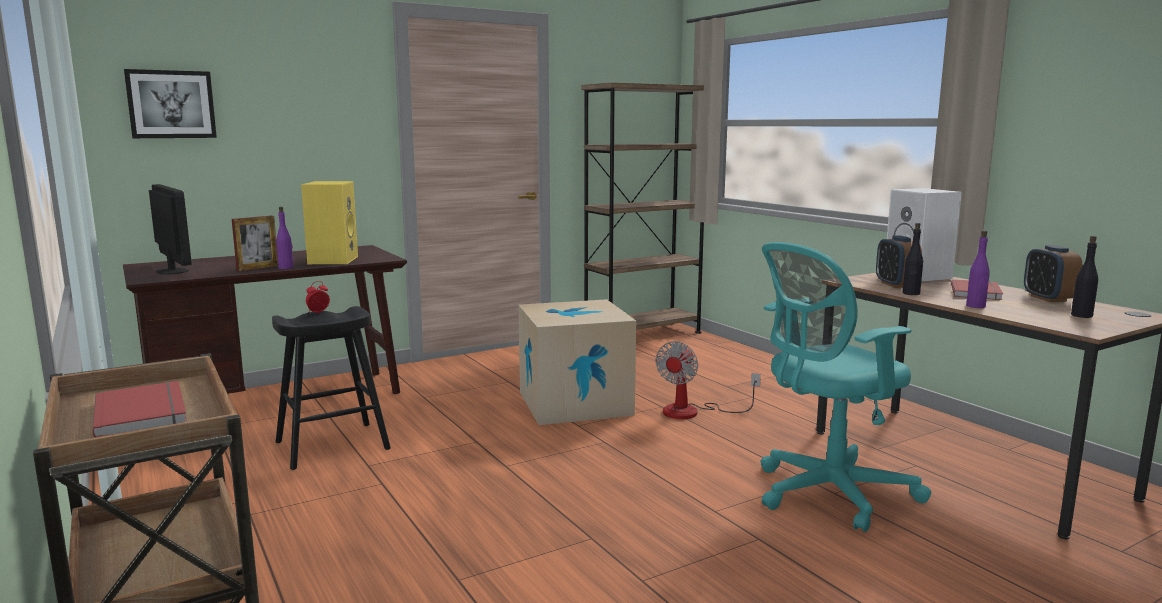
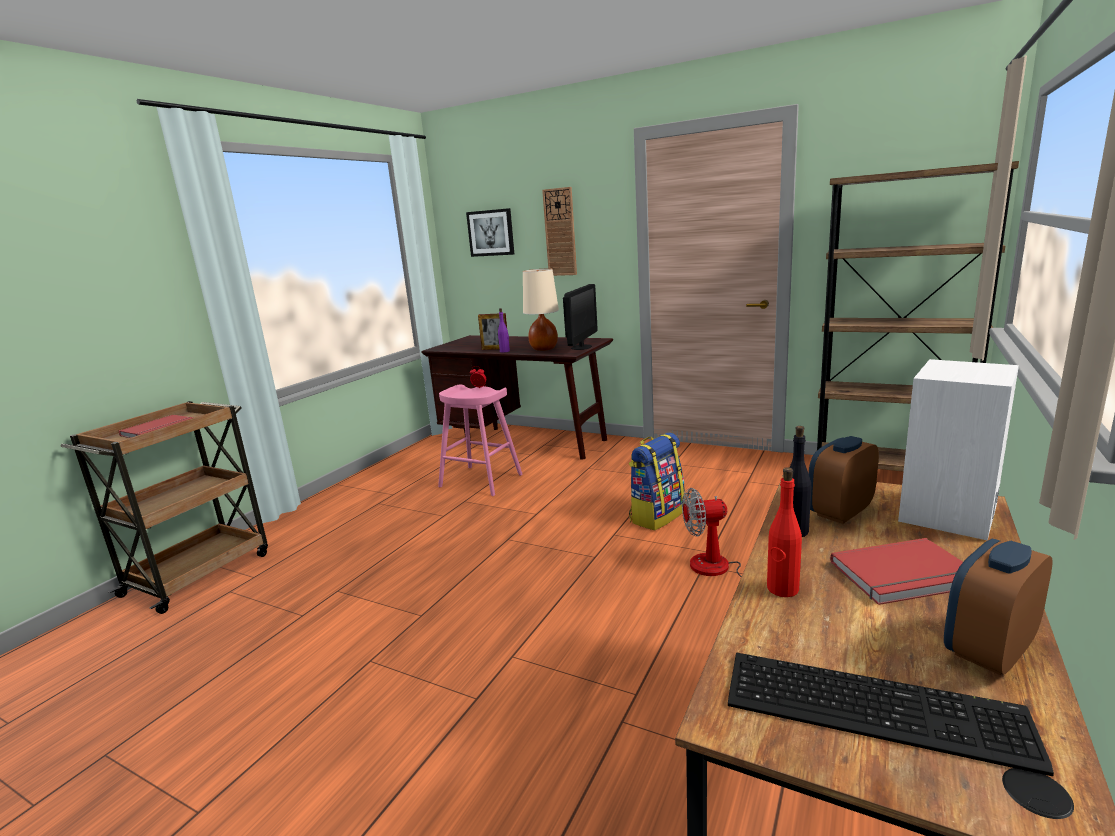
camera: 60 degrees right, 5 degrees up
monitor [149,184,192,275] -> monitor moved to [563,284,597,350]
black stool [272,306,391,470] -> pink stool [438,385,523,496]
yellow speaker [301,181,358,264] -> beige table lamp [523,269,559,351]
cardboard box [518,299,636,425] -> backpack [629,432,685,530]
turquoise office chair [760,242,932,532] -> none
purple bottle [966,230,990,308] -> red bottle [767,467,802,597]
black bottle [1071,236,1098,318] -> keyboard [728,653,1054,776]
none -> wall clock [542,187,577,276]

